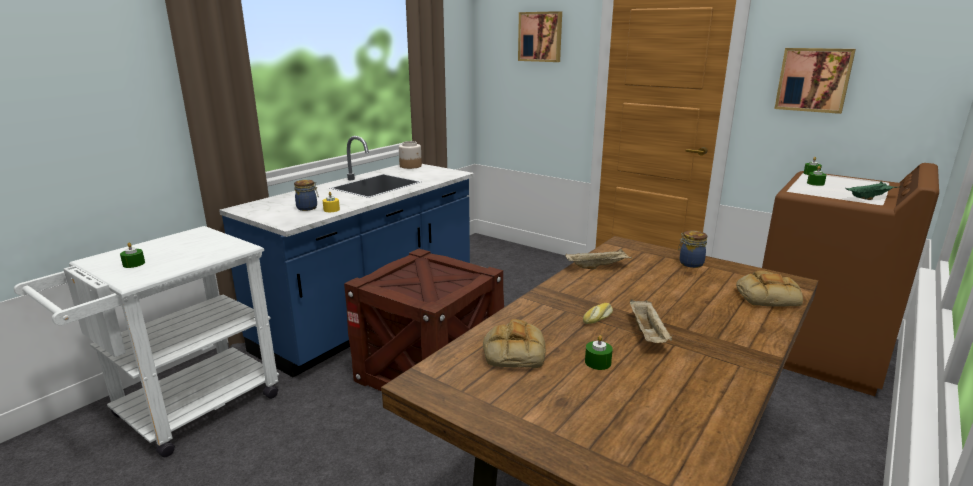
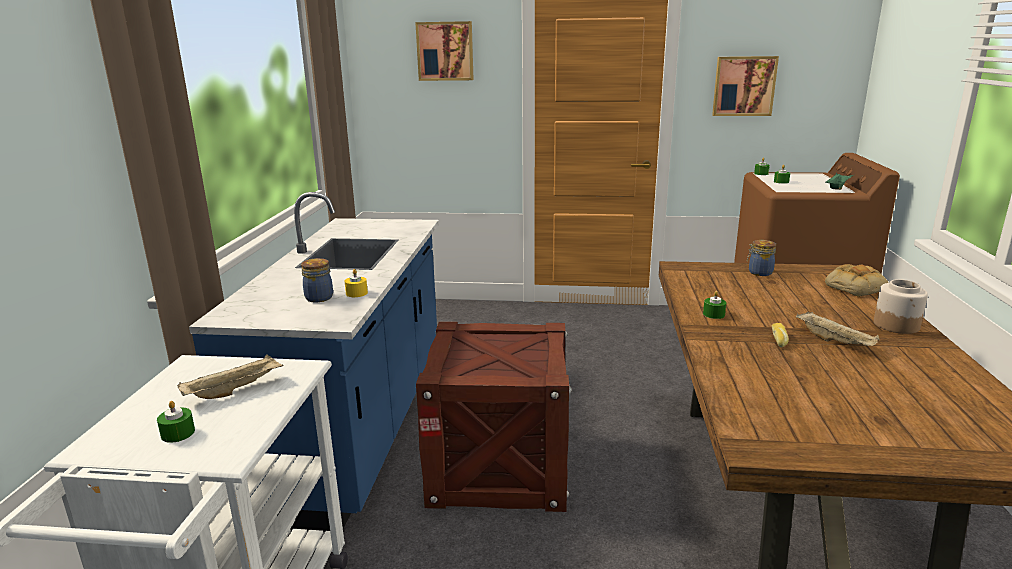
camera: 30 degrees left, 0 degrees up
jar [399,141,422,169] -> jar moved to [874,279,928,334]
bread [483,319,546,368] -> none
beige tray [565,249,632,269] -> beige tray moved to [177,354,283,399]
green candle [585,335,613,370] -> green candle moved to [703,291,726,319]

